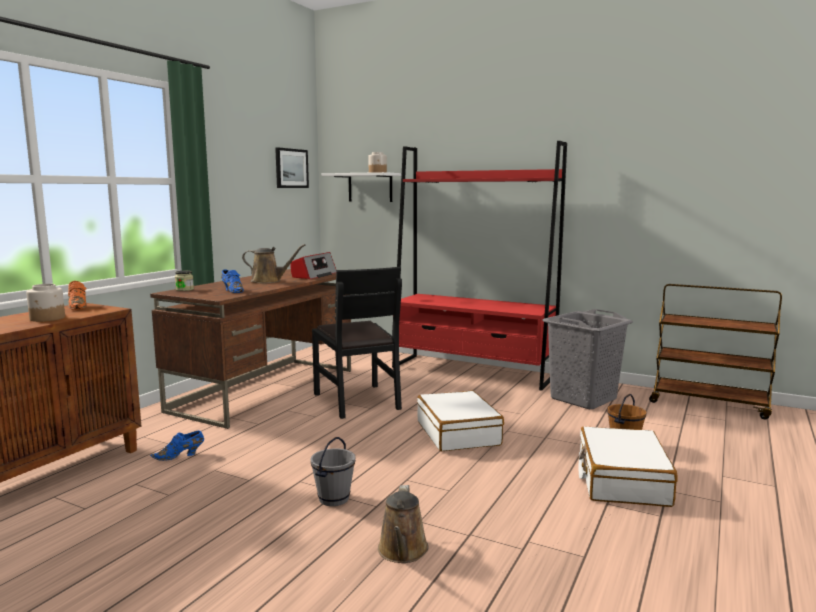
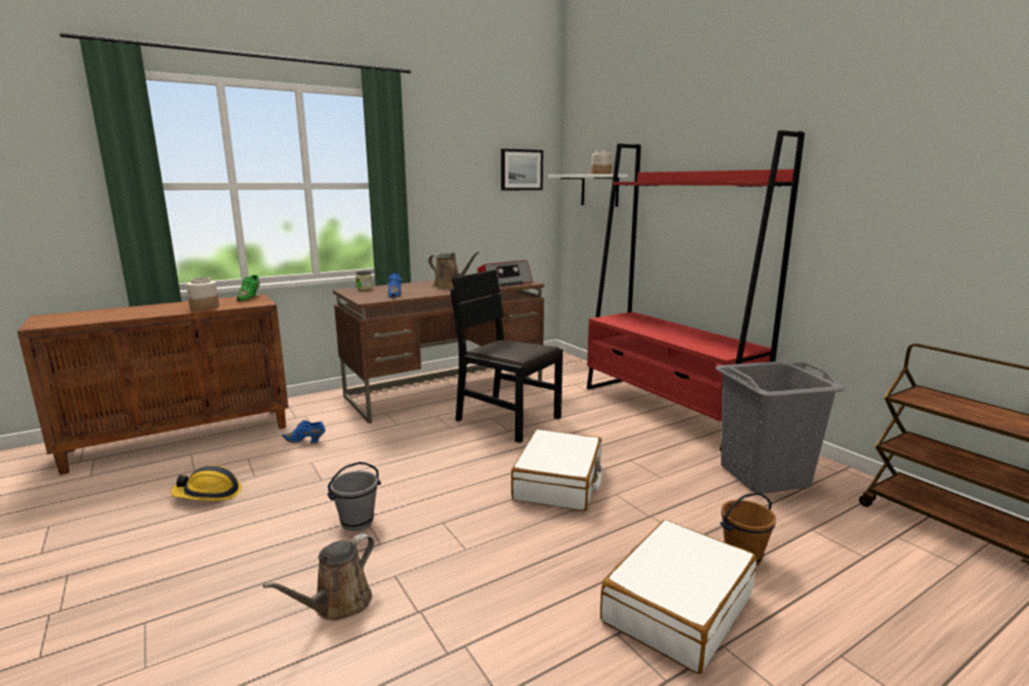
camera: 30 degrees right, 5 degrees up
orange shoe [68,281,87,310] -> green shoe [237,275,260,301]
black chair [312,267,402,419] -> black chair turned 120 degrees clockwise [450,269,563,443]
none -> hard hat [171,465,241,501]

